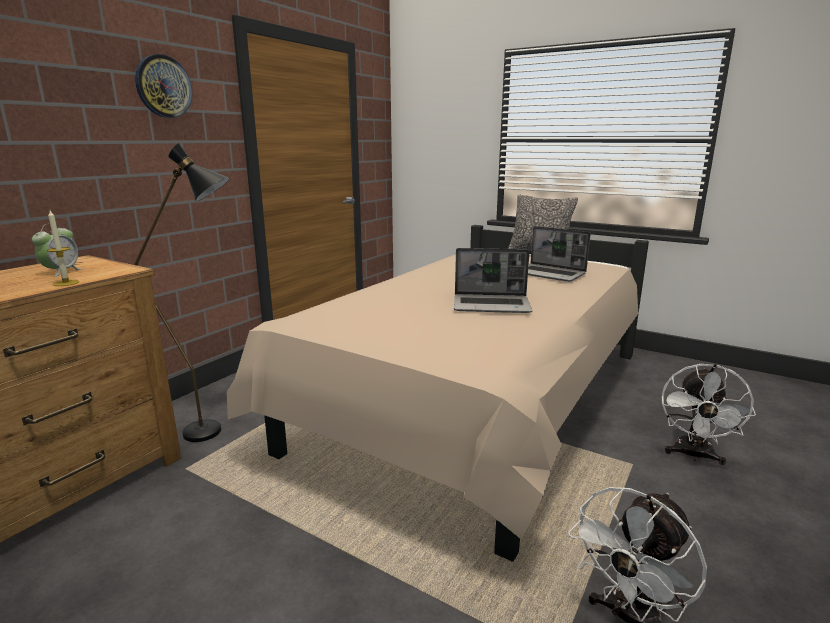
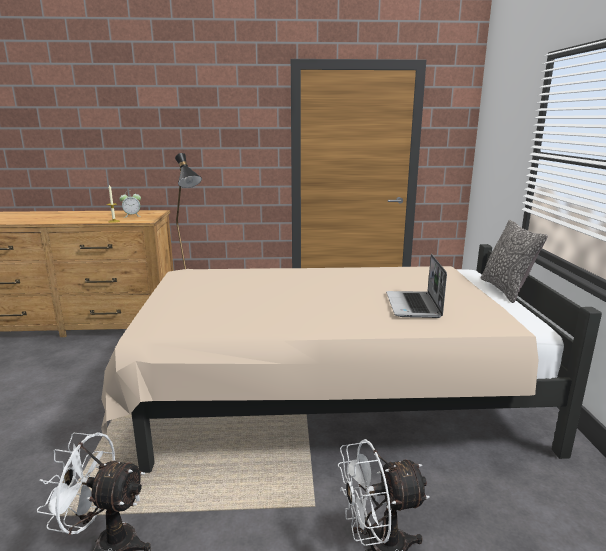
camera: 55 degrees right, 0 degrees up
wall clock [135,54,192,118] -> none
laptop [454,248,532,313] -> none

